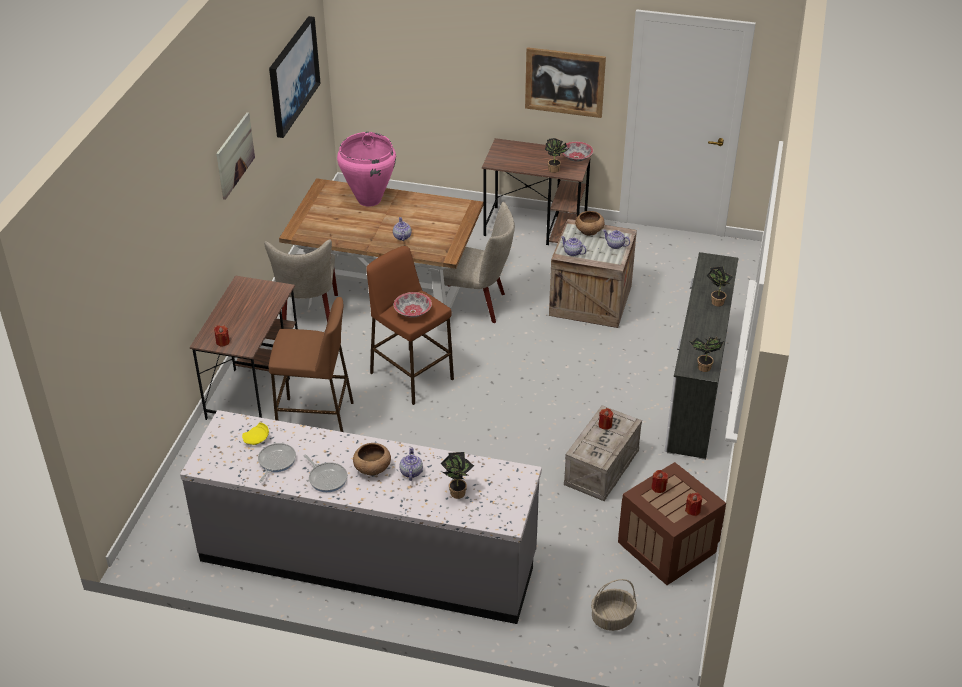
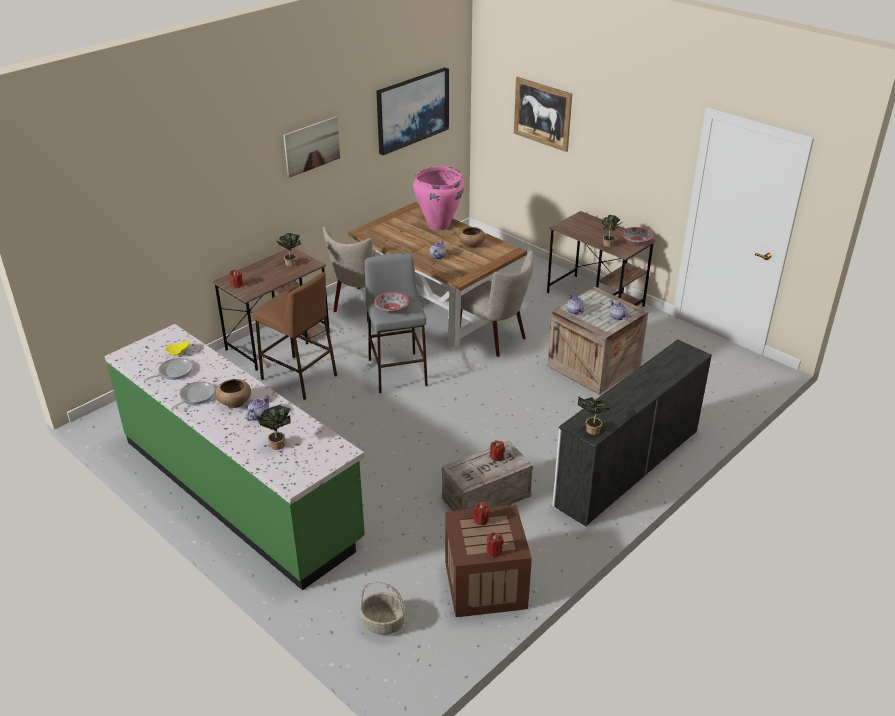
camera: 30 degrees right, 5 degrees down
grey counter [180,410,542,624] -> green counter [105,324,365,590]
frying pan [303,455,347,492] -> frying pan turned 135 degrees counterclockwise [171,381,215,410]
brown stool [366,246,454,405] -> grey stool [365,253,428,393]
picture [525,47,606,118] -> picture moved to [514,77,572,152]
brown bowl [575,211,605,236] -> brown bowl moved to [459,227,485,248]
potted plant [707,267,733,306] -> potted plant moved to [276,233,301,267]

